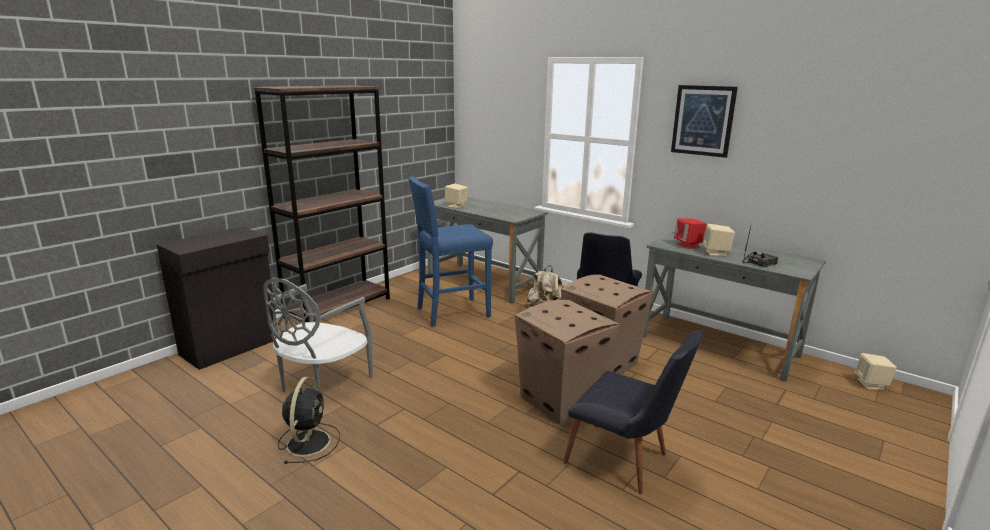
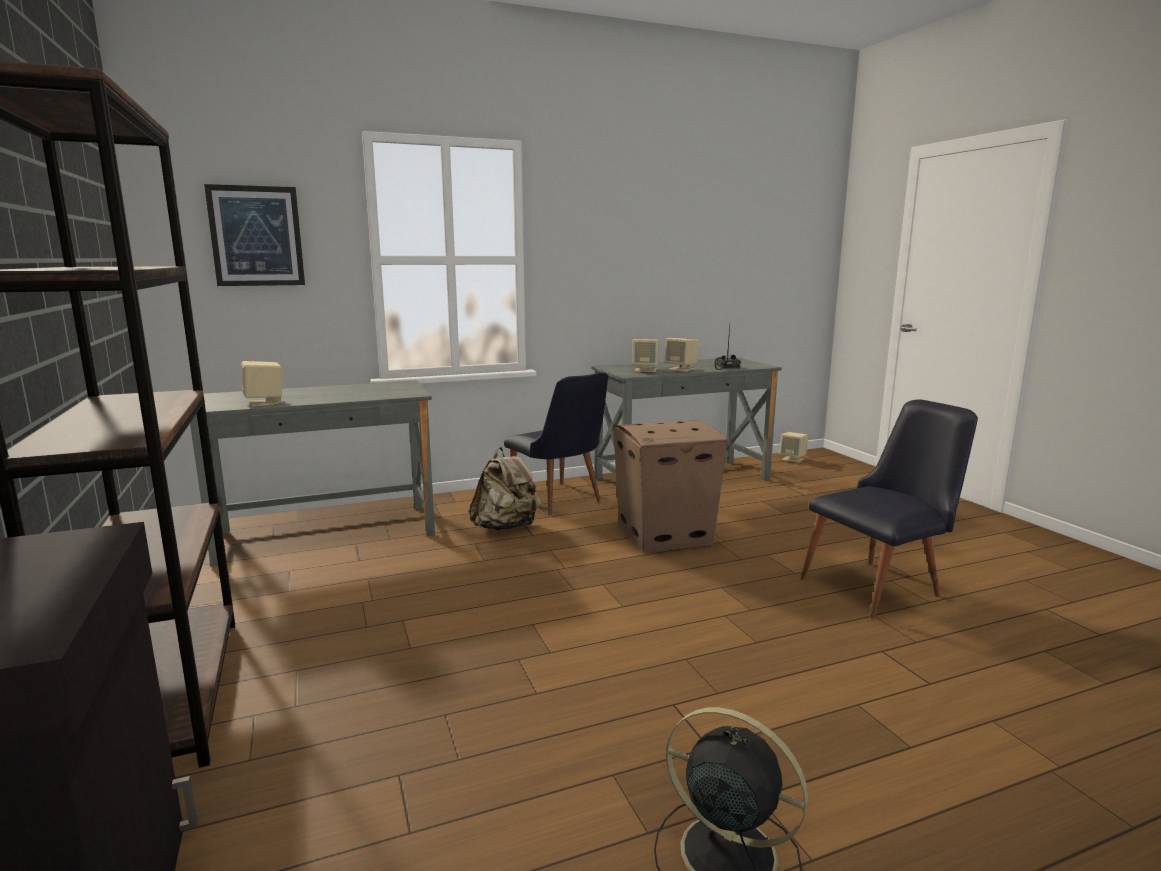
camera: 60 degrees left, 5 degrees down
grey chair [263,278,373,392] -> none
blue stool [408,176,493,327] -> none
cardboard box [515,299,620,425] -> none
picture [671,85,738,158] -> picture moved to [204,184,305,286]
red speaker [674,218,707,249] -> beige speaker [632,339,659,372]

